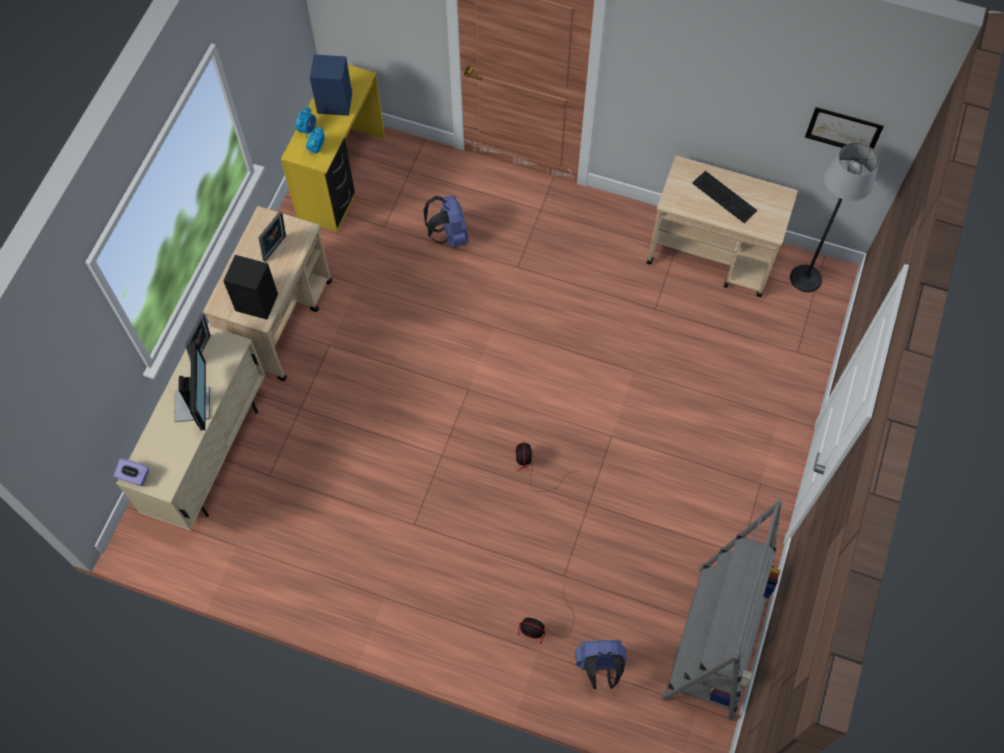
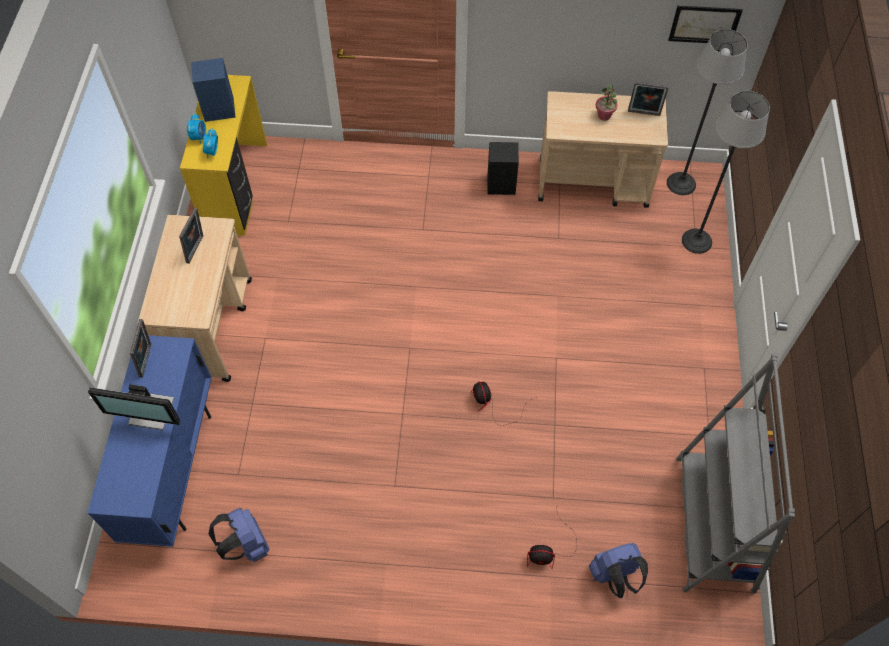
camera: 15 degrees left, 5 degrees down
purple tissue box [114,458,149,486] -> none
beige cabinet [116,326,265,531] -> blue cabinet [87,335,212,547]
monitor [174,342,210,430] -> monitor turned 120 degrees clockwise [88,384,180,431]
black speaker [223,255,278,319] -> black speaker moved to [487,142,519,195]
blue backpack [423,196,469,247] -> blue backpack moved to [208,508,270,562]
keyboard [692,171,758,223] -> potted plant [596,85,618,121]
none -> picture frame [628,82,669,116]
none -> floor lamp [682,91,770,254]

